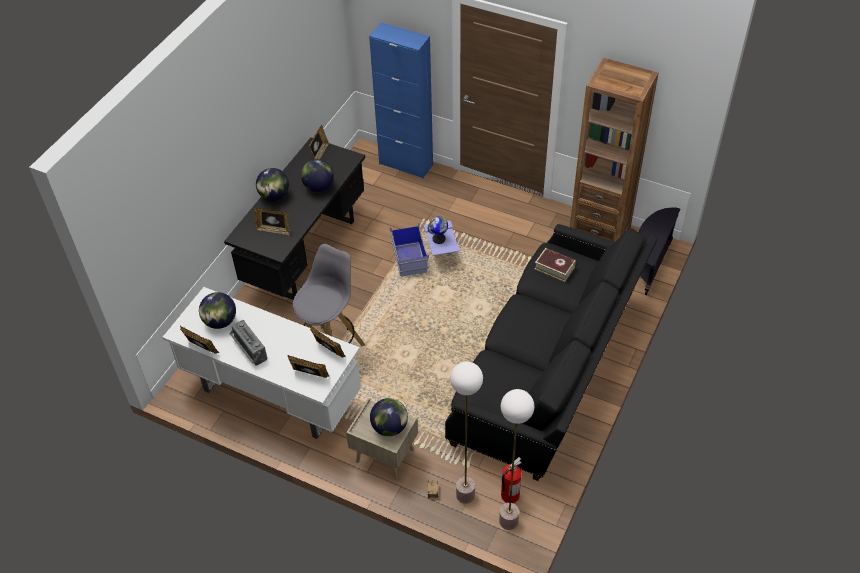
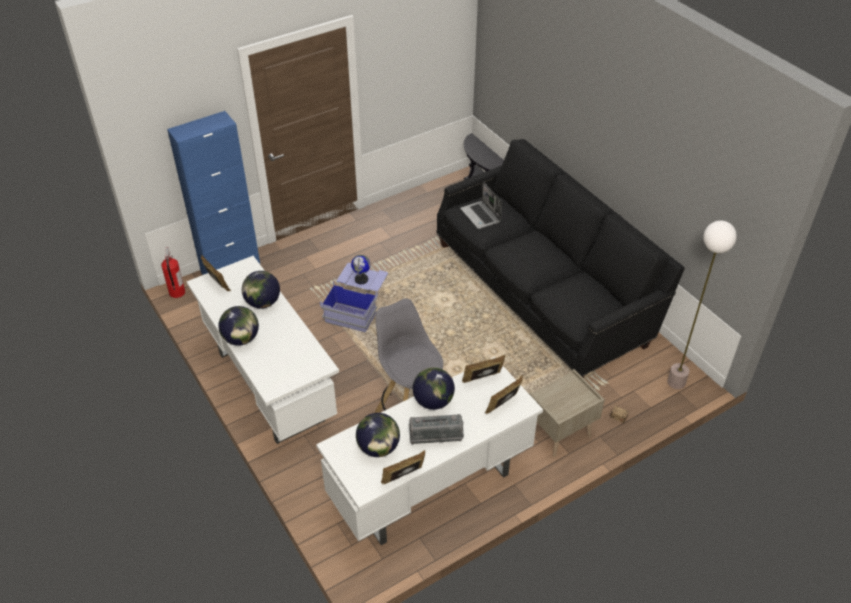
camera: 60 degrees left, 5 degrees down
black desk [224,138,365,300] -> white desk [186,256,339,444]
picture frame [254,208,290,235] -> none
globe [370,398,408,436] -> globe moved to [413,367,455,410]
floor lamp [450,362,483,504] -> none
fire extinguisher [501,457,522,503] -> fire extinguisher moved to [161,247,185,298]
book [535,248,576,282] -> laptop [460,182,502,229]
brown bookcase [570,58,658,242] -> none

